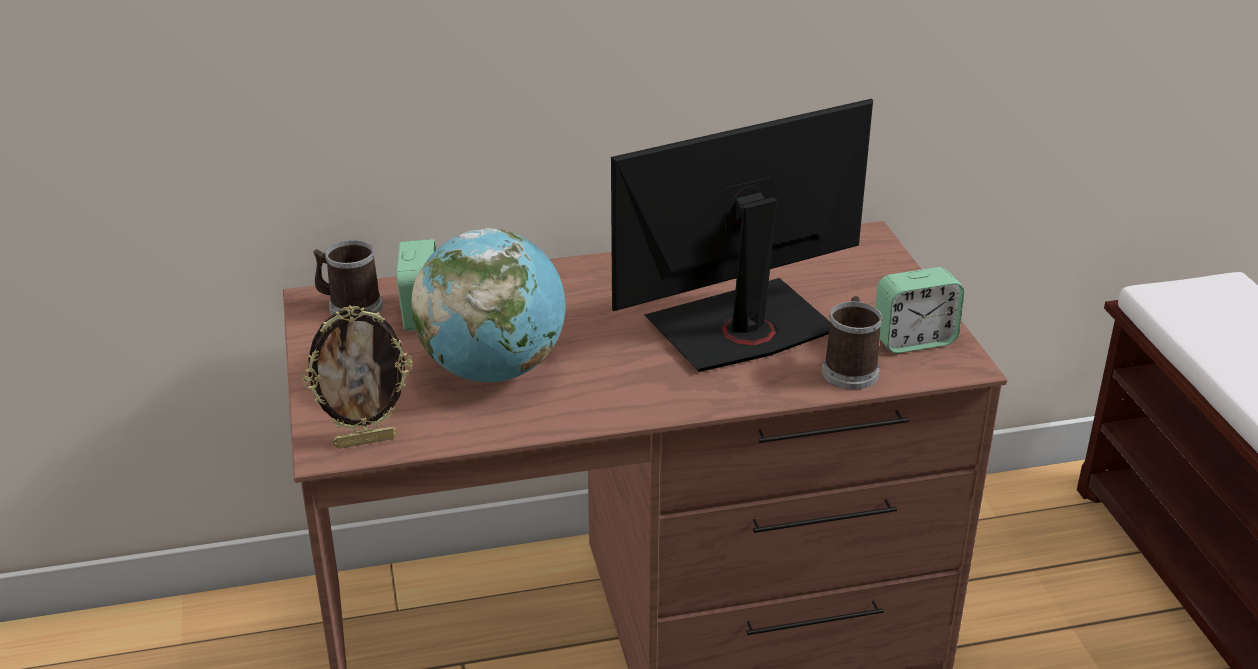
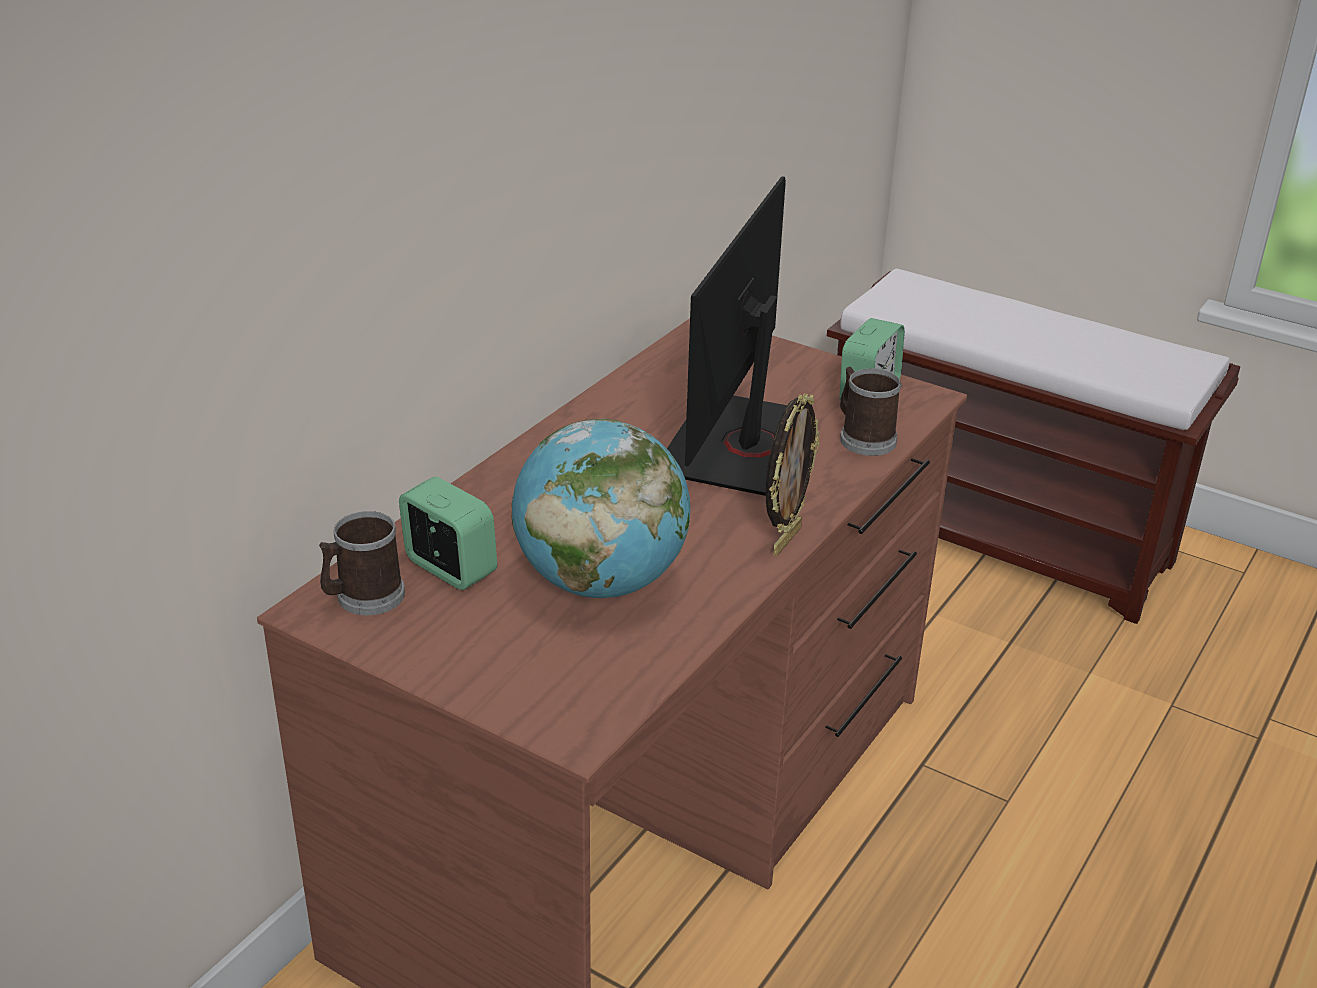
camera: 45 degrees left, 0 degrees up
picture frame [302,305,413,449] -> picture frame moved to [766,393,819,556]

